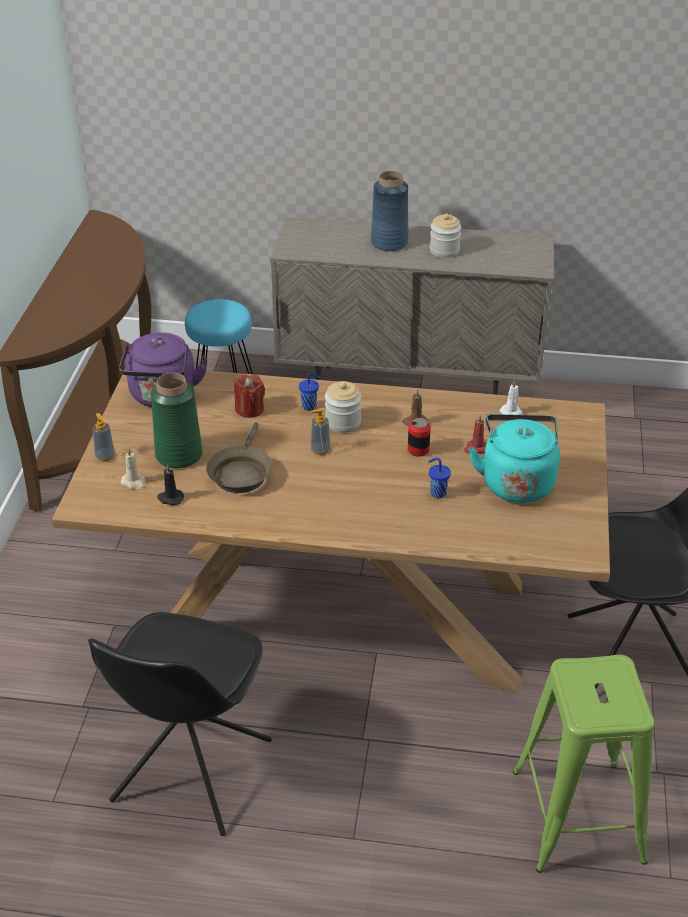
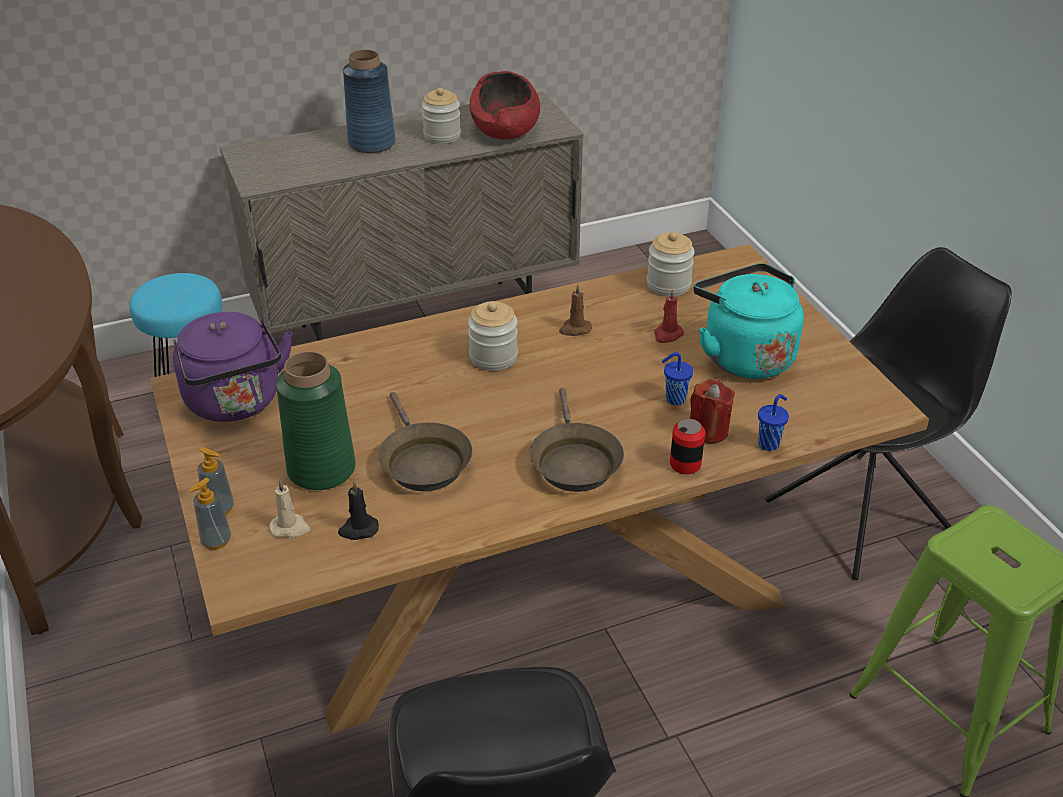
camera: 30 degrees left, 0 degrees up
red candle [234,374,265,418] -> red candle moved to [690,379,735,443]
blue cup [299,373,321,411] -> blue cup moved to [758,394,789,451]
soap dispenser [310,408,331,455] -> soap dispenser moved to [189,478,231,550]
can [408,418,431,457] -> can moved to [670,419,705,474]
white candle [500,380,522,415] -> jar [647,232,695,296]
none -> red bowl [470,71,540,140]
none -> brown frying pan [530,388,624,492]

